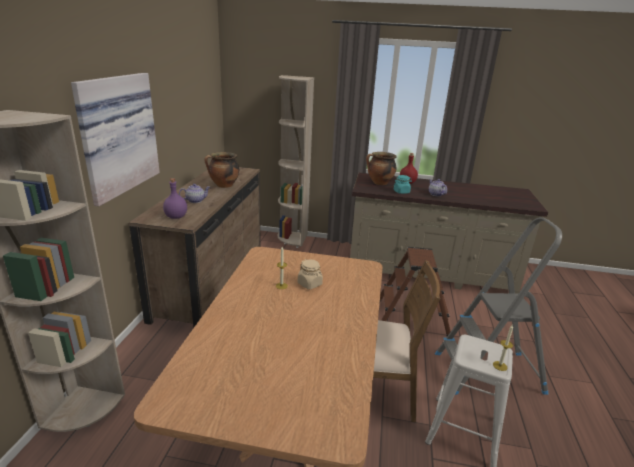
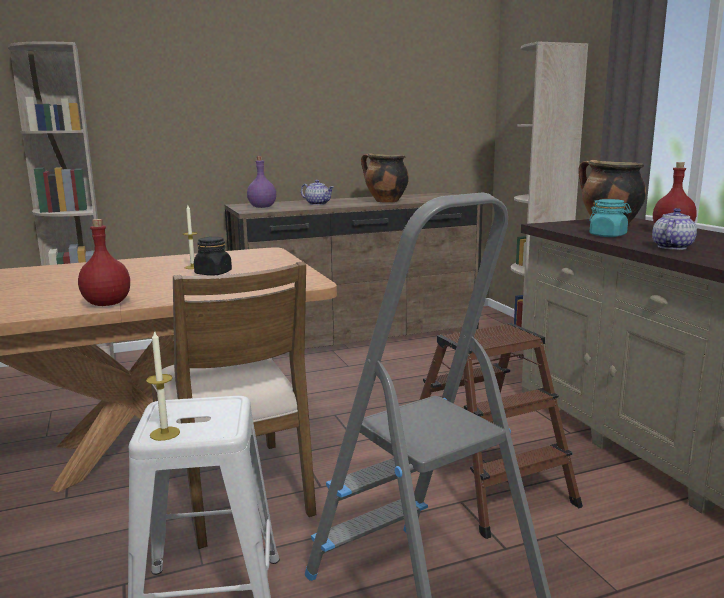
camera: 60 degrees right, 10 degrees down
picture [71,73,160,206] -> none
beige jar [298,259,323,289] -> black jar [194,237,232,276]
none -> red bottle [78,219,130,306]

